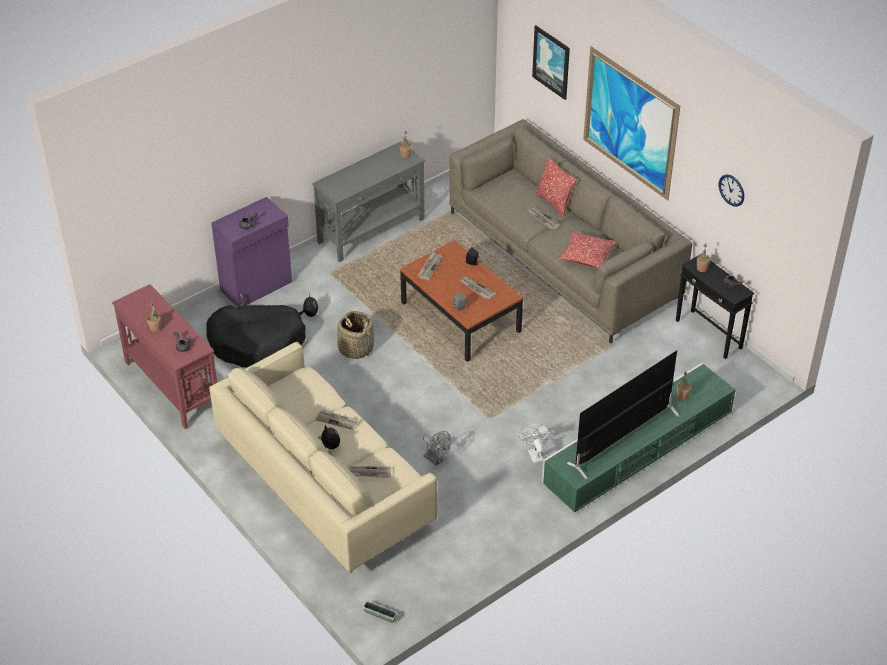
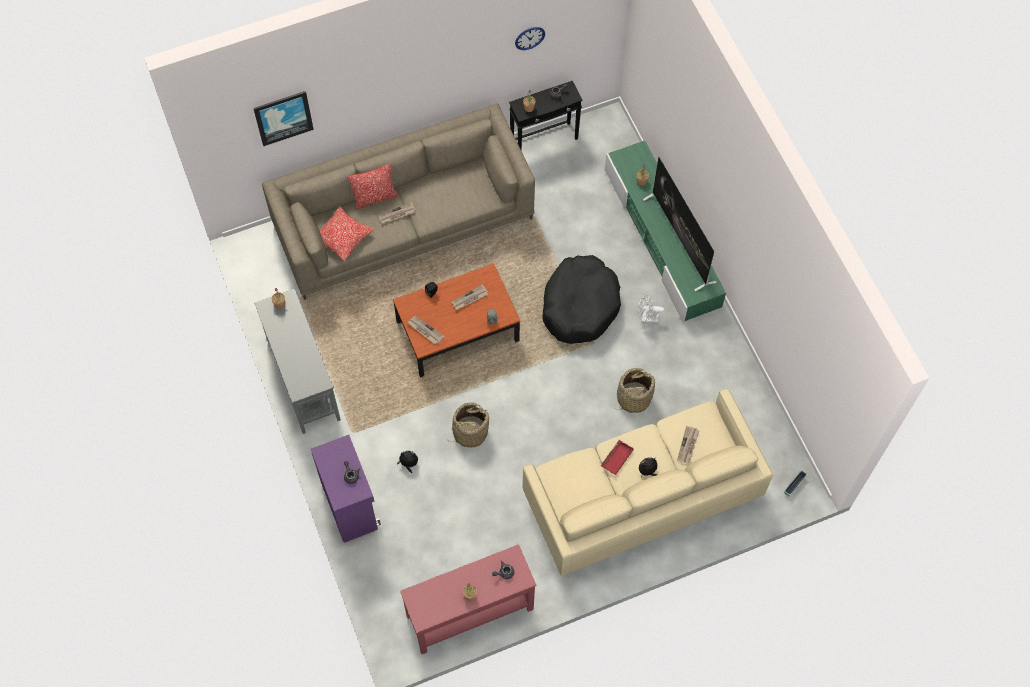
camera: 75 degrees left, 20 degrees up
black dog bed [206,305,306,367] -> black dog bed moved to [542,255,621,344]
newspaper [315,409,359,430] -> red tray [601,440,634,475]
grey fan [423,431,450,466] -> basket [615,368,655,413]
pillow [559,231,617,268] -> pillow moved to [320,206,374,262]
picture [583,46,680,201] -> none

